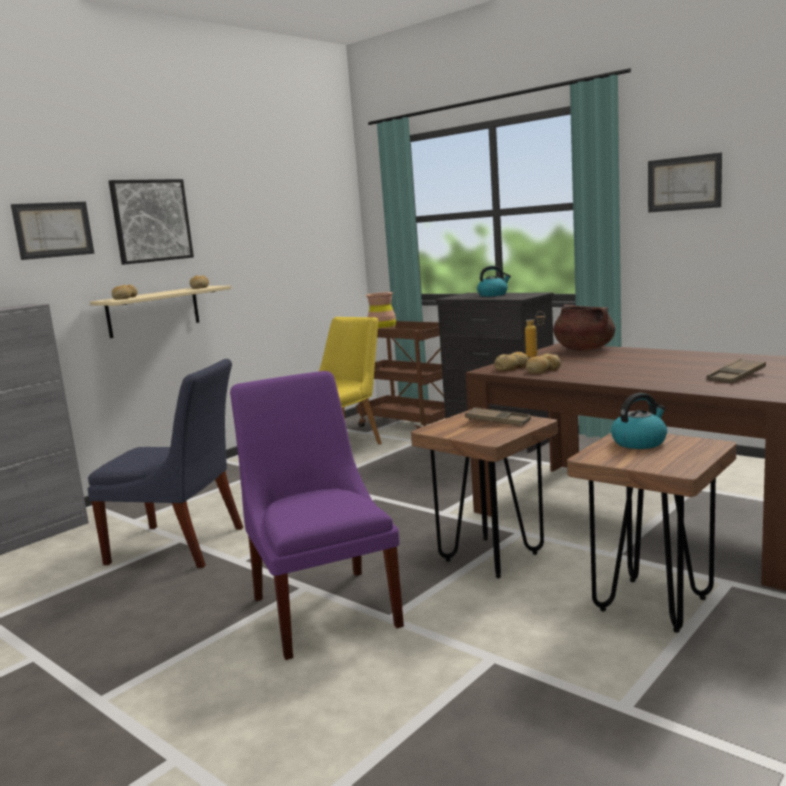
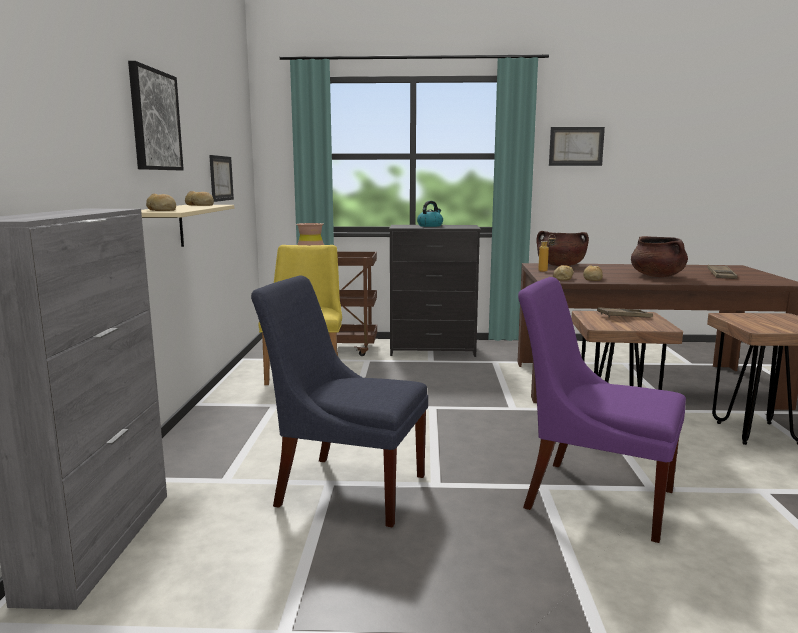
camera: 40 degrees left, 0 degrees up
picture [11,202,95,260] -> picture moved to [209,155,234,202]
blue chair [87,359,243,568] -> blue chair turned 135 degrees counterclockwise [251,276,428,527]
kettle [611,393,667,449] -> none
none -> brown cooking pot [631,236,688,277]

